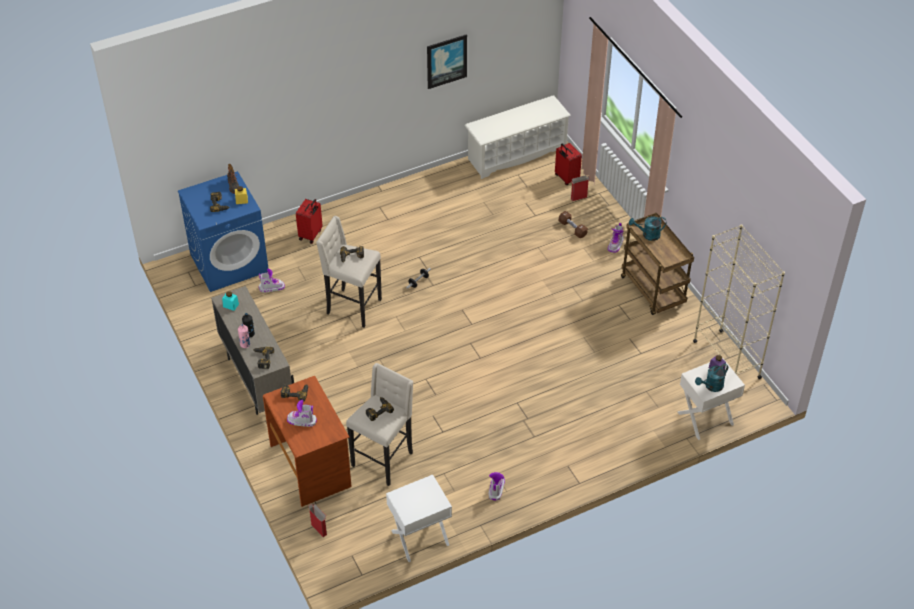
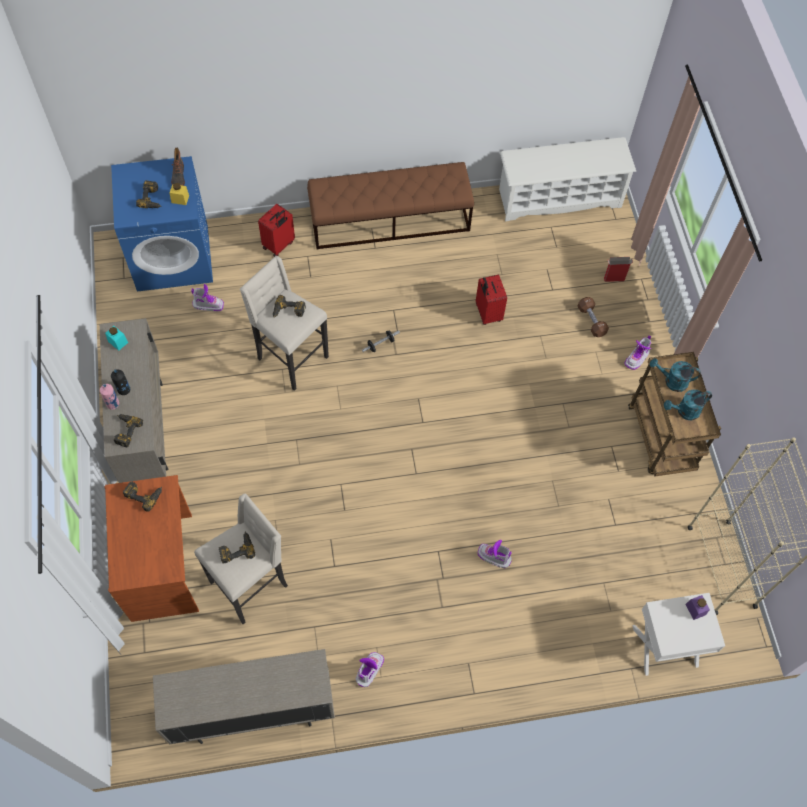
camera: 15 degrees right, 15 degrees up
boot [287,400,317,427] -> boot moved to [478,540,512,568]
cardboard box [308,504,327,537] -> none
white nightstand [386,475,452,562] -> beige cabinet [153,649,335,744]
picture [427,34,467,89] -> none
red suitcase [555,143,582,185] -> red suitcase moved to [476,275,507,325]
turquoise watering can [695,364,728,392] -> turquoise watering can moved to [664,390,712,420]
none -> brown bench [307,162,474,250]

